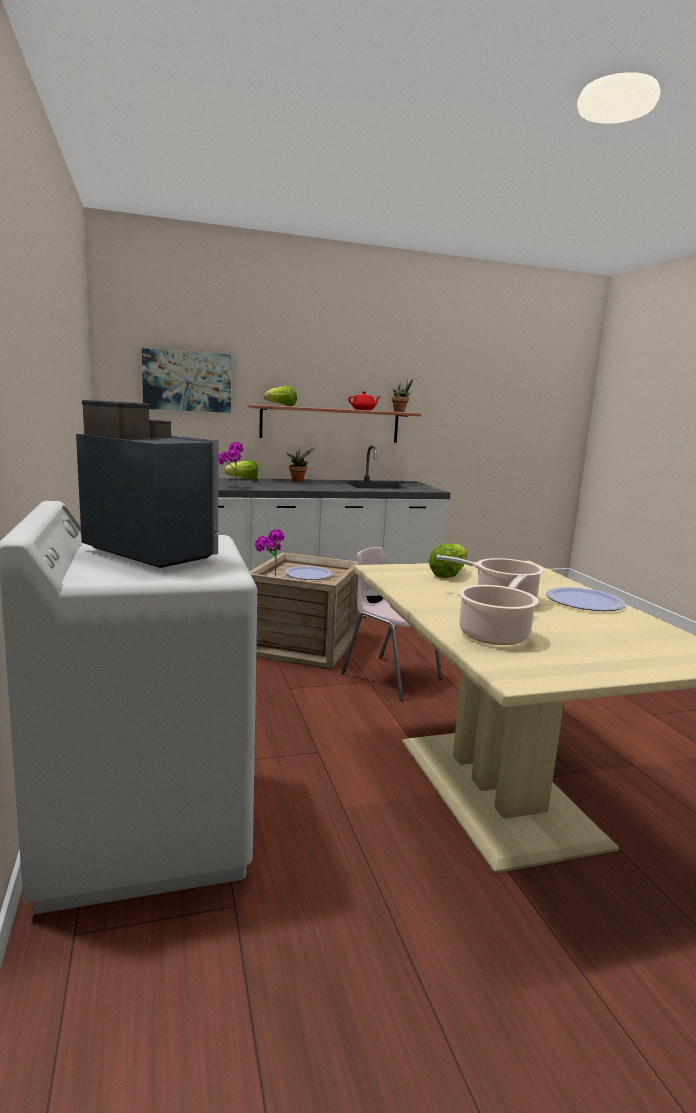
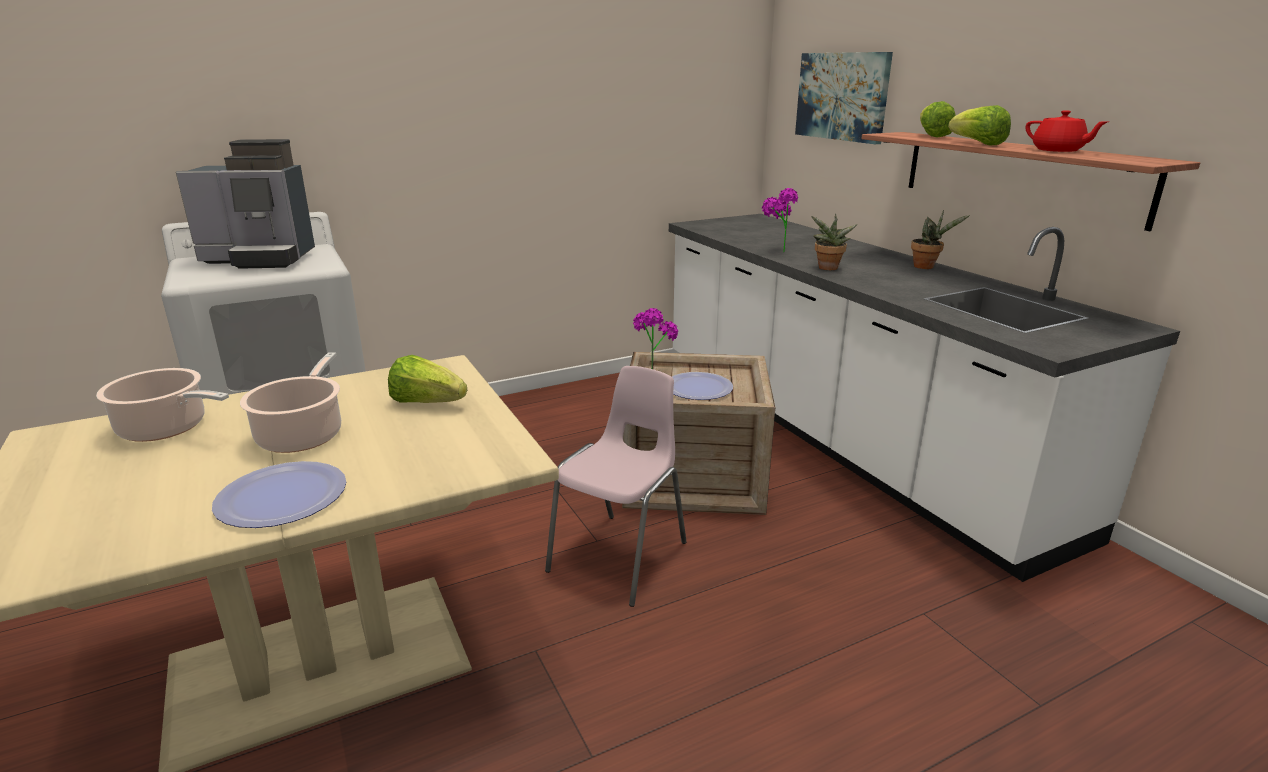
camera: 80 degrees right, 10 degrees up
coffee machine [76,400,218,568] -> coffee machine turned 60 degrees clockwise [176,139,315,269]
lettuce [224,460,258,480] -> lettuce moved to [948,105,1011,145]
potted plant [392,379,413,412] -> potted plant moved to [811,214,858,270]

